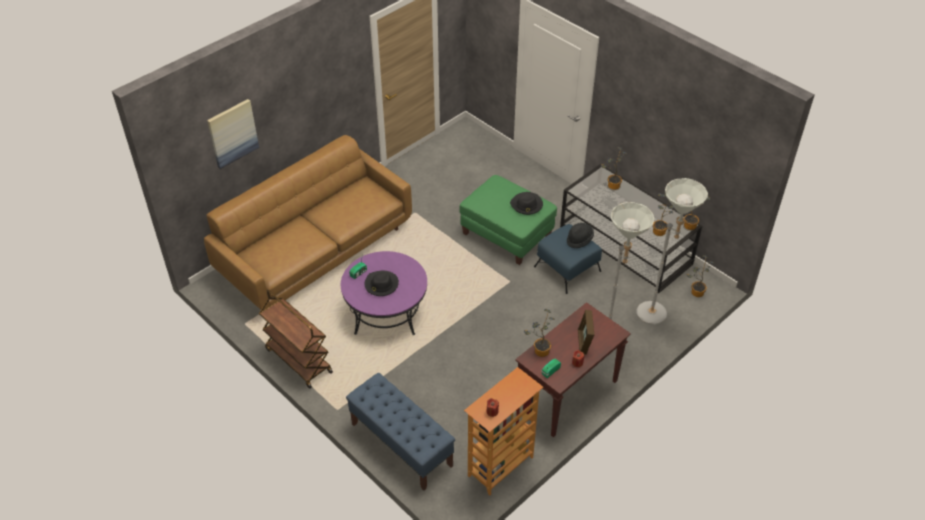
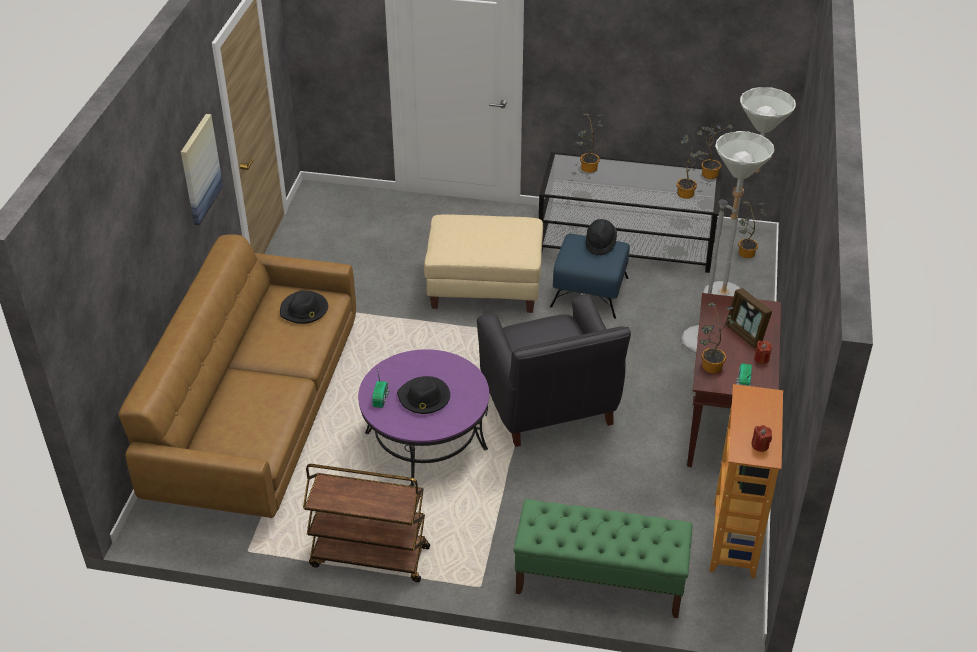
camera: 35 degrees left, 5 degrees down
picture [207,99,259,169] -> picture moved to [181,114,223,225]
blue bench [346,373,455,491] -> green bench [513,499,693,618]
green ottoman [460,175,557,265] -> beige ottoman [424,214,543,313]
black hat [510,192,543,215] -> black hat moved to [280,290,328,324]
none -> black armchair [477,294,631,447]

